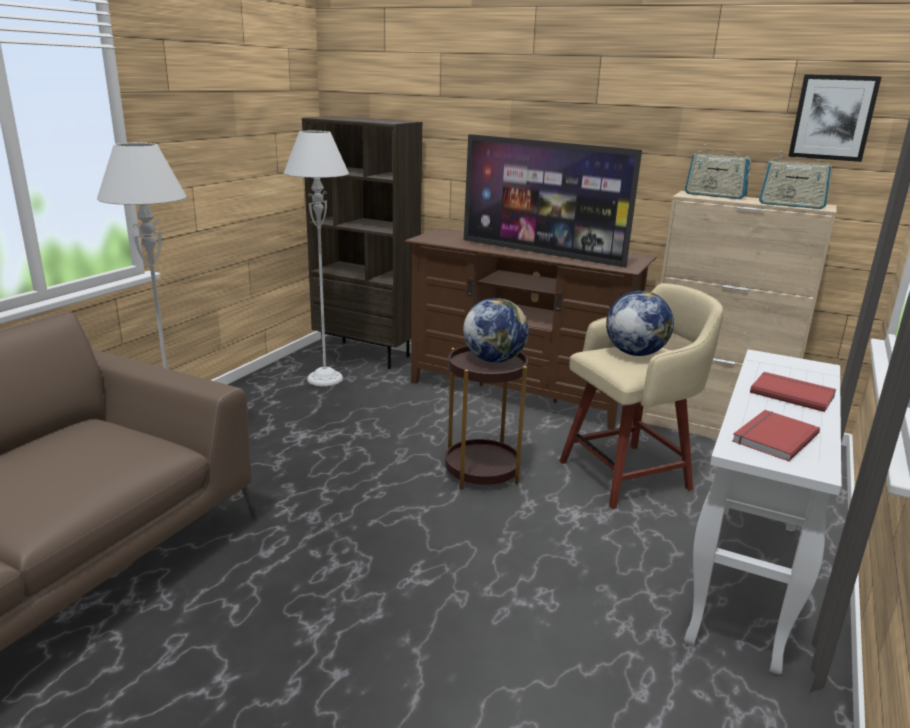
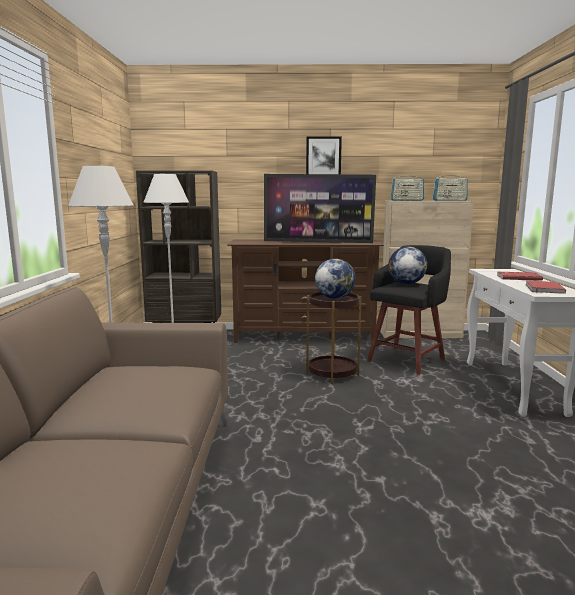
camera: 25 degrees left, 10 degrees down
beige stool [559,283,723,509] -> black stool [367,245,451,375]
picture [788,74,882,162] -> picture moved to [306,136,342,174]

